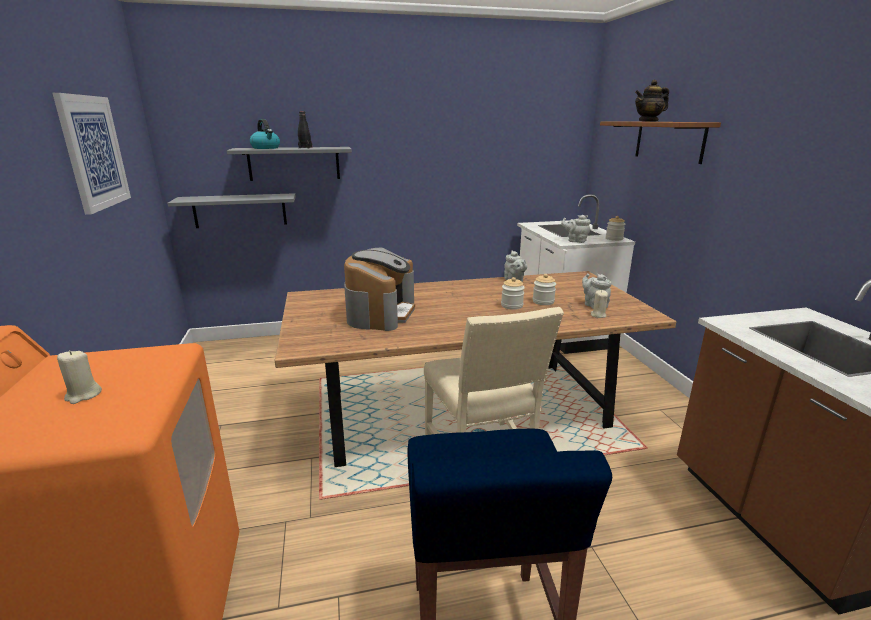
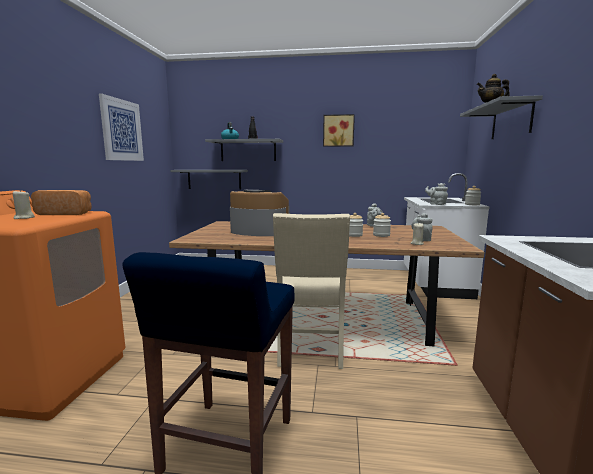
camera: 20 degrees right, 10 degrees down
coffee machine [344,248,415,331] -> coffee machine turned 105 degrees counterclockwise [230,190,289,236]
brown shelf [600,121,721,164] -> grey shelf [460,95,543,139]
none -> bread [31,190,92,215]
none -> picture [323,114,355,147]

